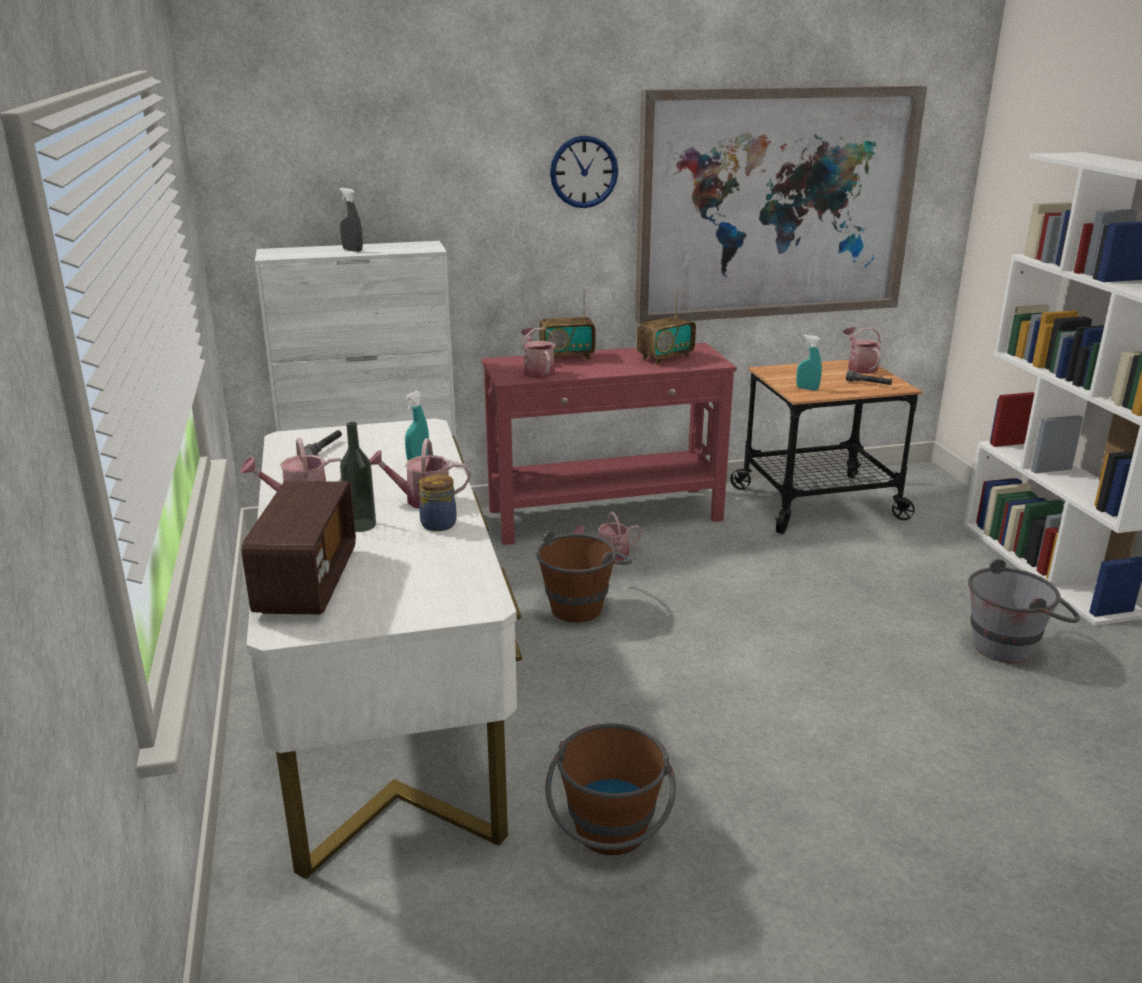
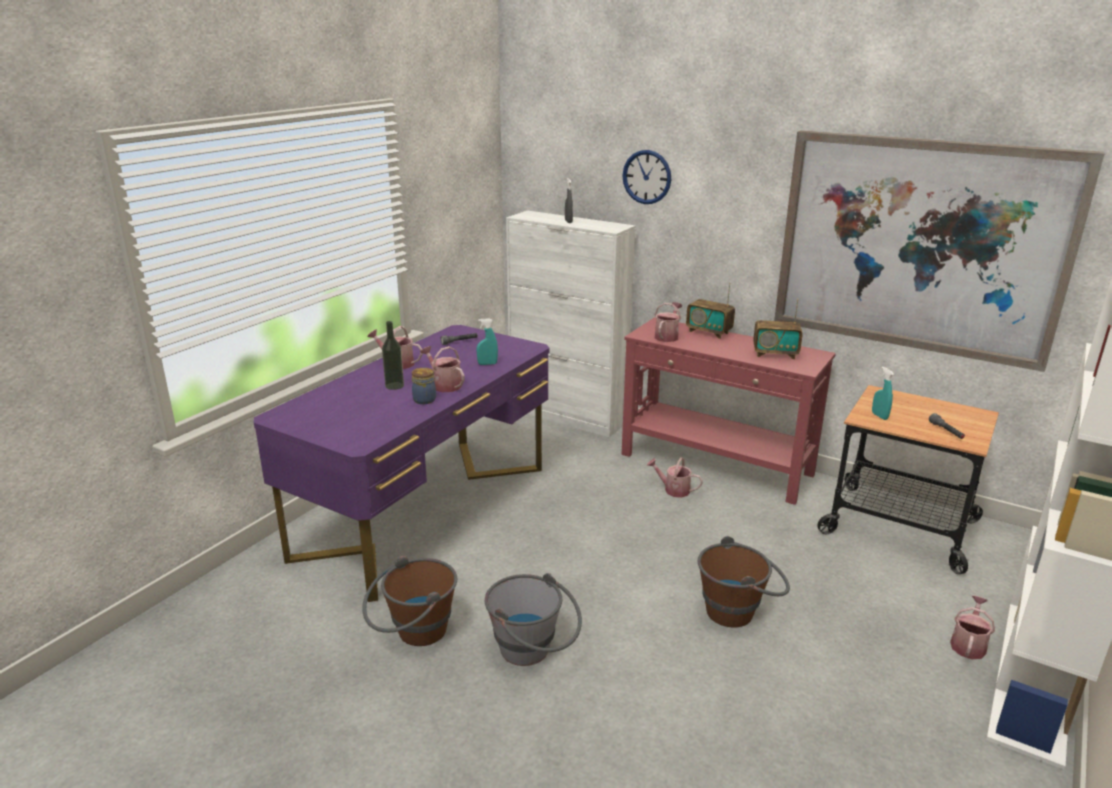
camera: 45 degrees right, 0 degrees up
radio [242,481,356,614] -> none
white desk [247,418,523,879] -> purple desk [254,325,549,602]
brown bucket [536,531,632,622] -> brown bucket moved to [698,536,790,627]
wall clock [550,135,618,208] -> wall clock moved to [622,150,671,204]
watering can [843,327,881,374] -> watering can moved to [950,596,995,659]
grey bucket [968,559,1080,663] -> grey bucket moved to [485,573,582,666]

